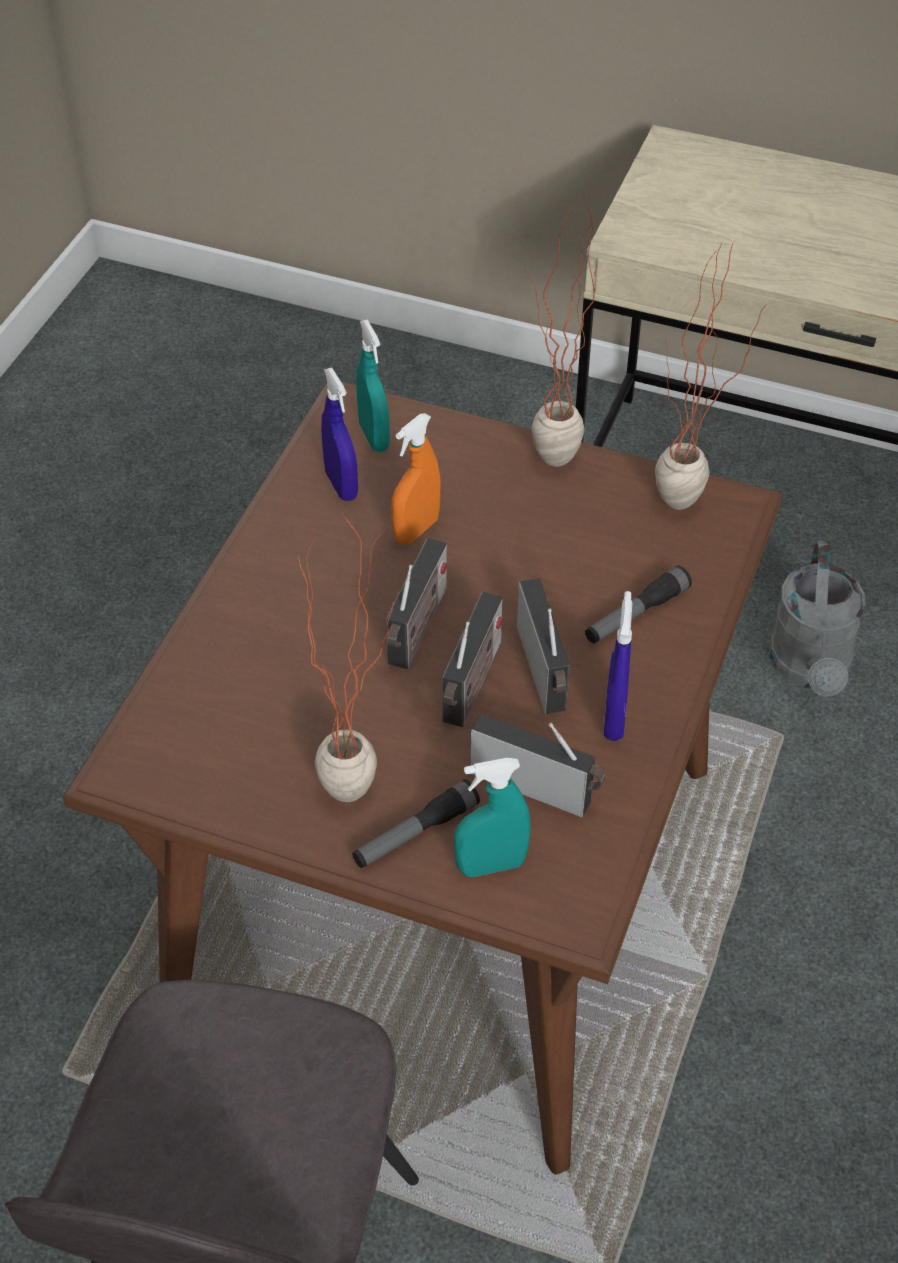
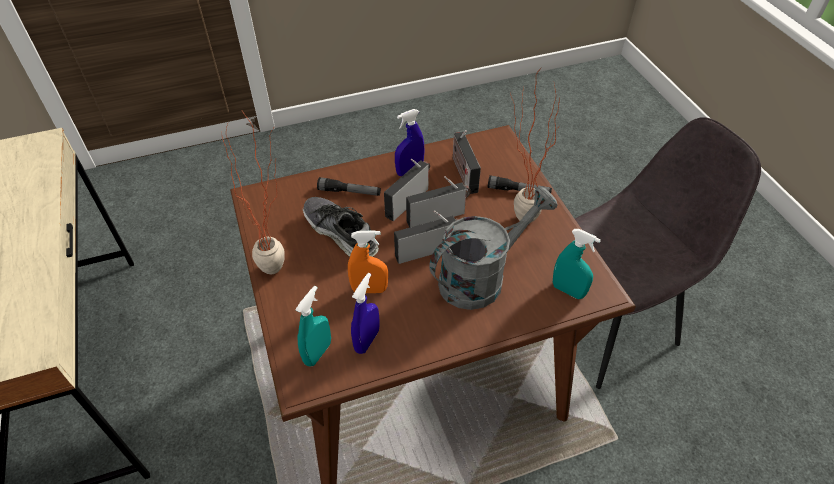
camera: 130 degrees left, 0 degrees up
turquoise spray bottle [454,758,531,877] -> turquoise spray bottle moved to [553,229,601,299]
potted plant [655,241,766,510] -> none
grey watering can [769,540,865,697] -> grey watering can moved to [429,187,557,310]
none -> shoe [303,197,379,257]

